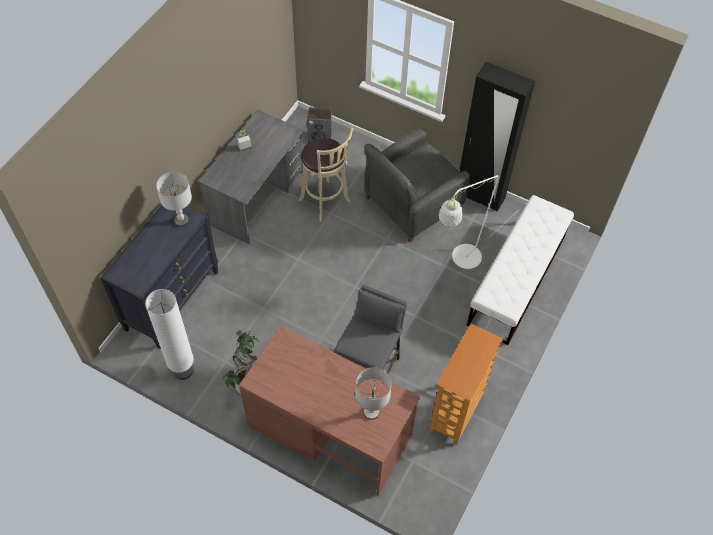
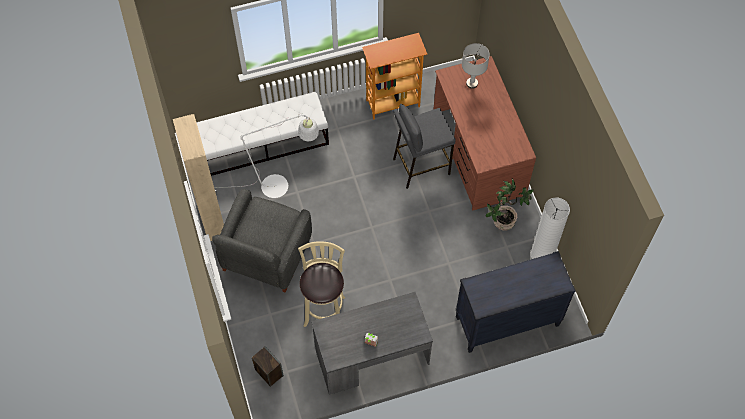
camera: 135 degrees left, 5 degrees up
grey table lamp [156,172,192,227] -> none
grey armchair [364,129,470,243] -> grey armchair turned 105 degrees clockwise [212,189,312,293]
black wardrobe [459,62,535,212] -> beige wardrobe [173,114,224,241]

